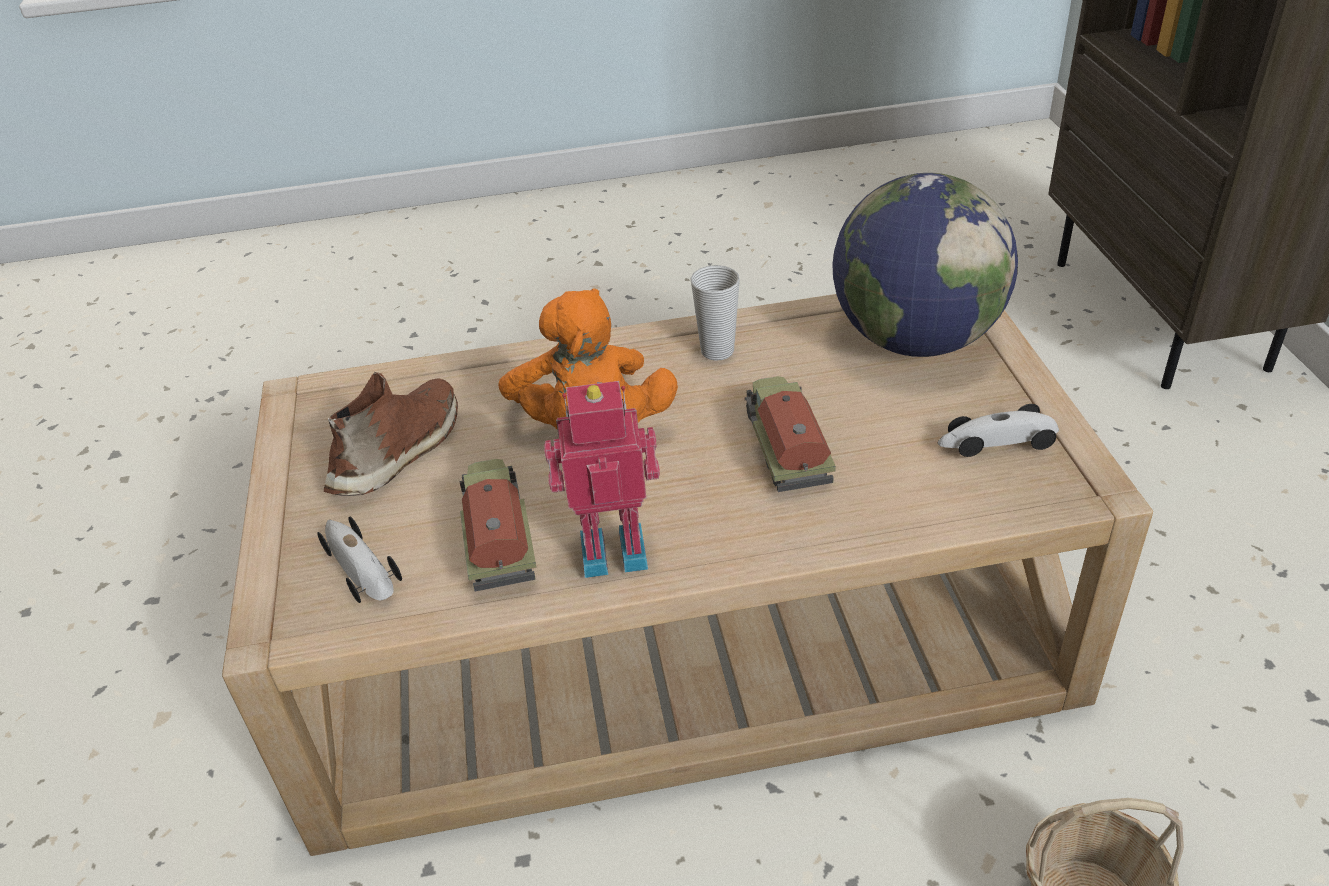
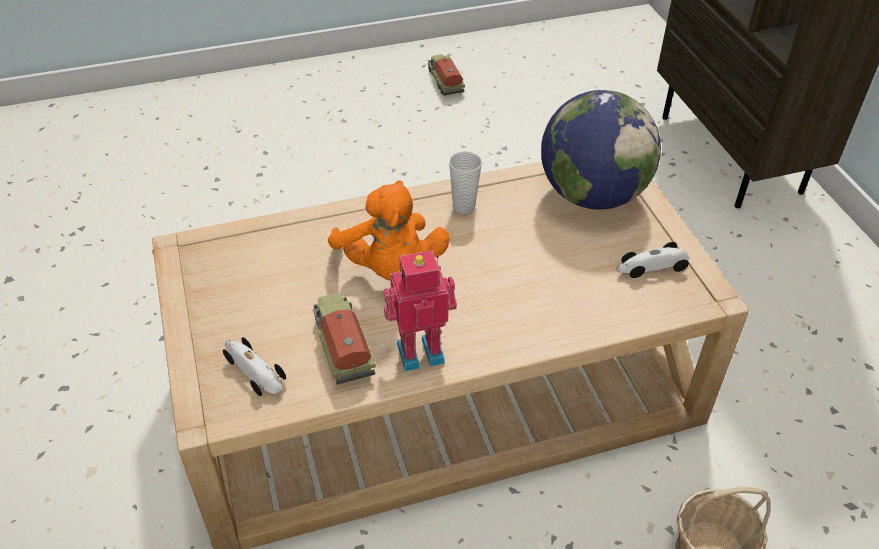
camera: 10 degrees left, 5 degrees up
brown shoe [324,372,458,496] -> none
toy truck [745,376,836,492] -> toy truck moved to [428,54,465,96]

